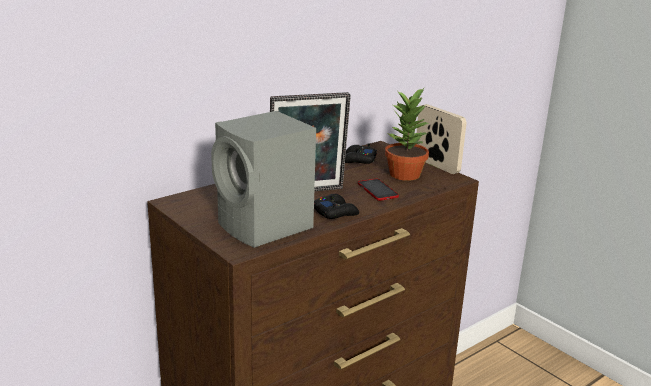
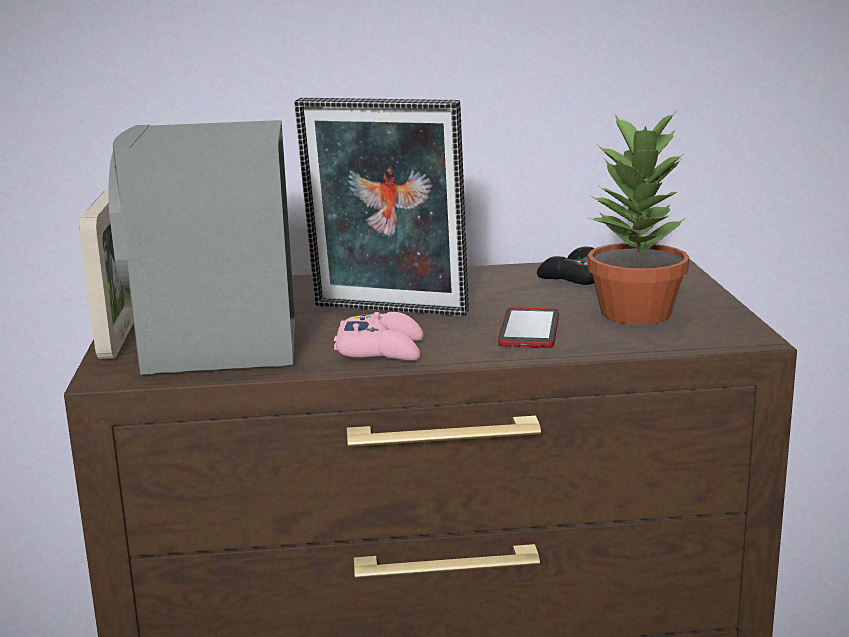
camera: 35 degrees right, 5 degrees down
black game controller [314,194,359,219] -> pink game controller [334,312,424,361]
picture frame [417,104,466,174] -> picture frame moved to [80,190,134,360]

